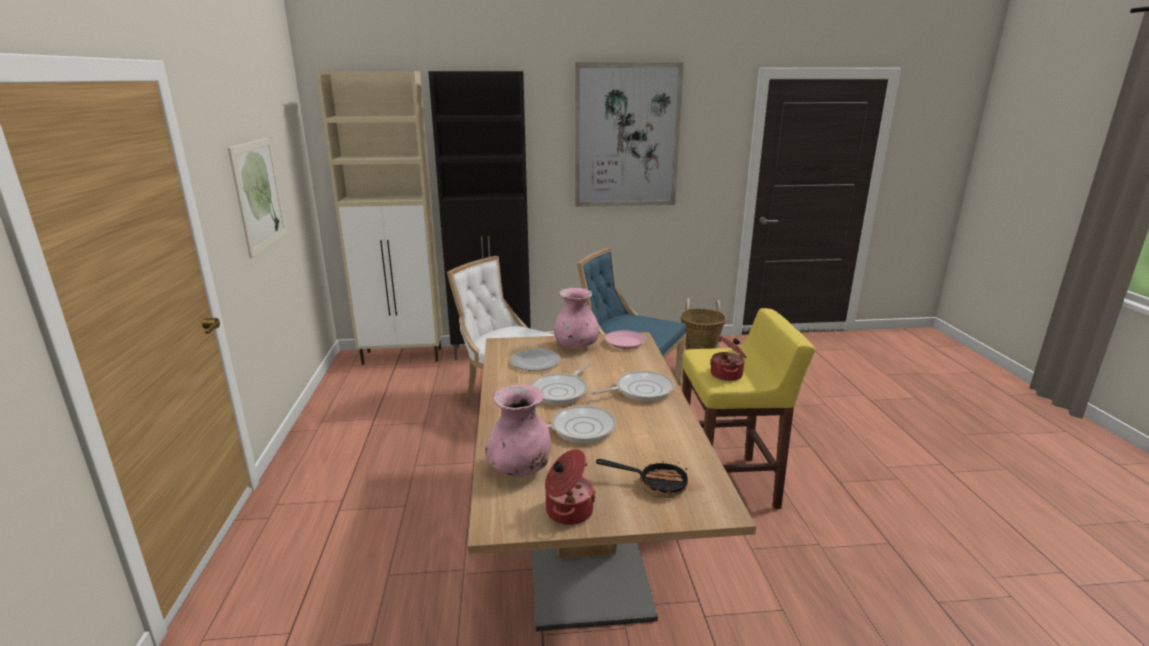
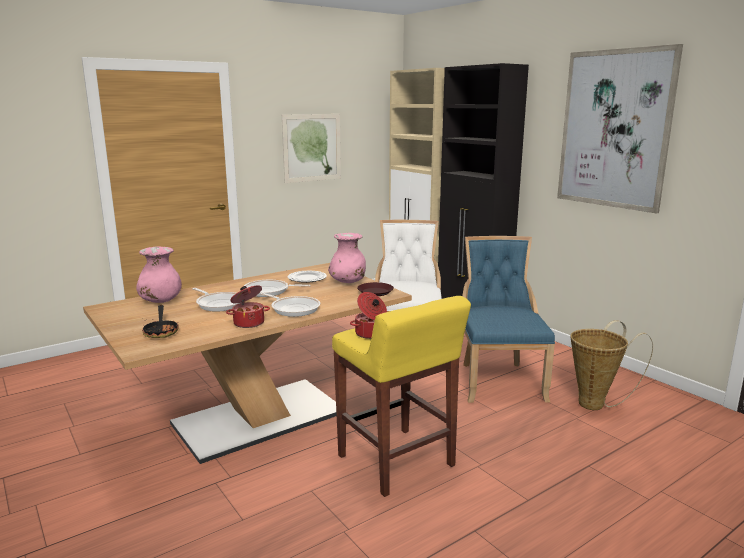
camera: 60 degrees right, 5 degrees down
cooking pot [545,449,596,525] -> cooking pot moved to [226,285,270,328]
pink plate [605,330,646,349] -> brown plate [357,282,394,296]

